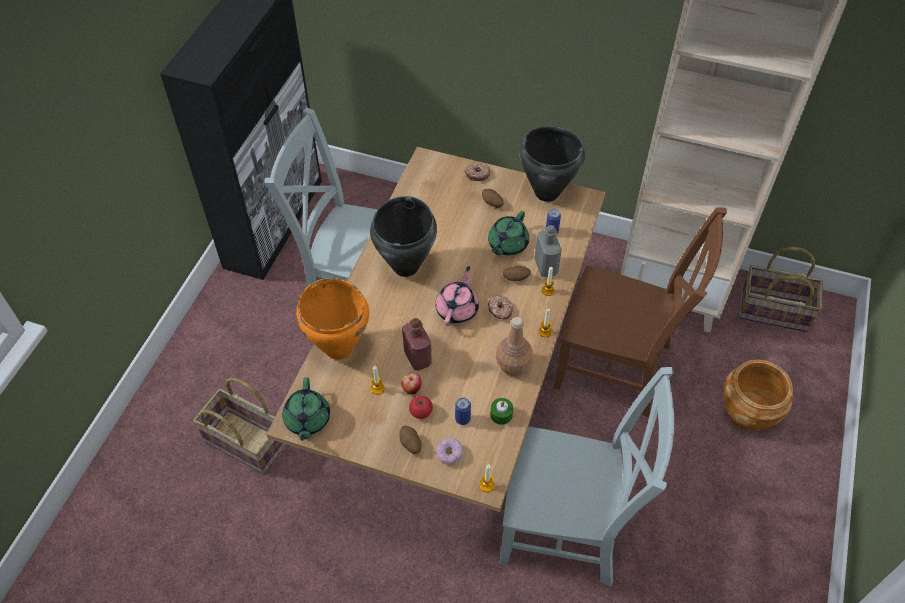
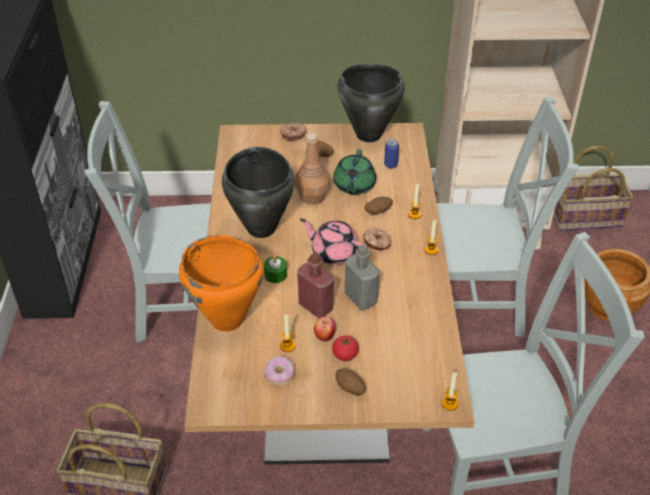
camera: 20 degrees left, 10 degrees down
green teapot [283,377,330,441] -> none
pink teapot [435,266,479,326] -> pink teapot turned 60 degrees counterclockwise [300,219,368,265]
donut [436,438,463,466] -> donut moved to [265,356,295,385]
can [455,397,471,425] -> none
green candle [490,398,513,425] -> green candle moved to [264,255,287,283]
brown bottle [496,317,533,376] -> brown bottle moved to [295,134,330,205]
grey bottle [534,225,562,277] -> grey bottle moved to [345,244,380,310]
brown chair [554,207,727,418] -> grey chair [437,97,579,338]

